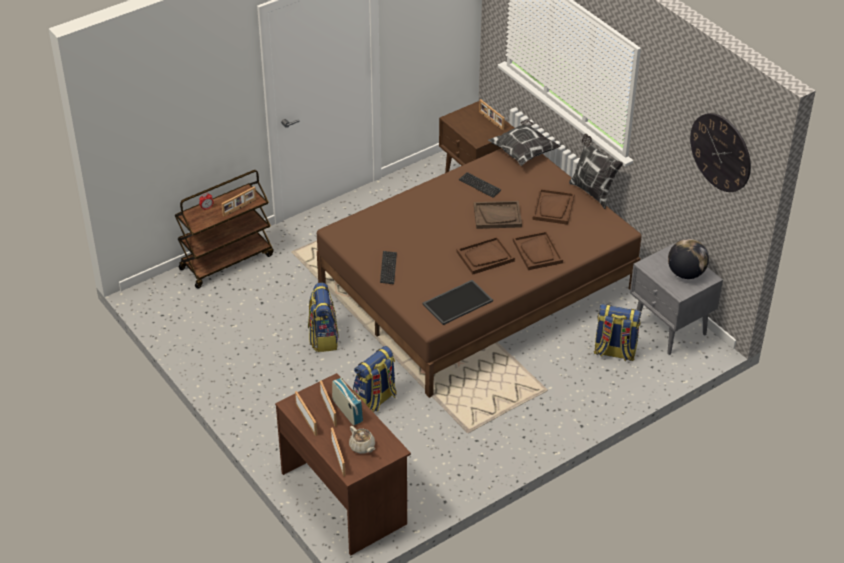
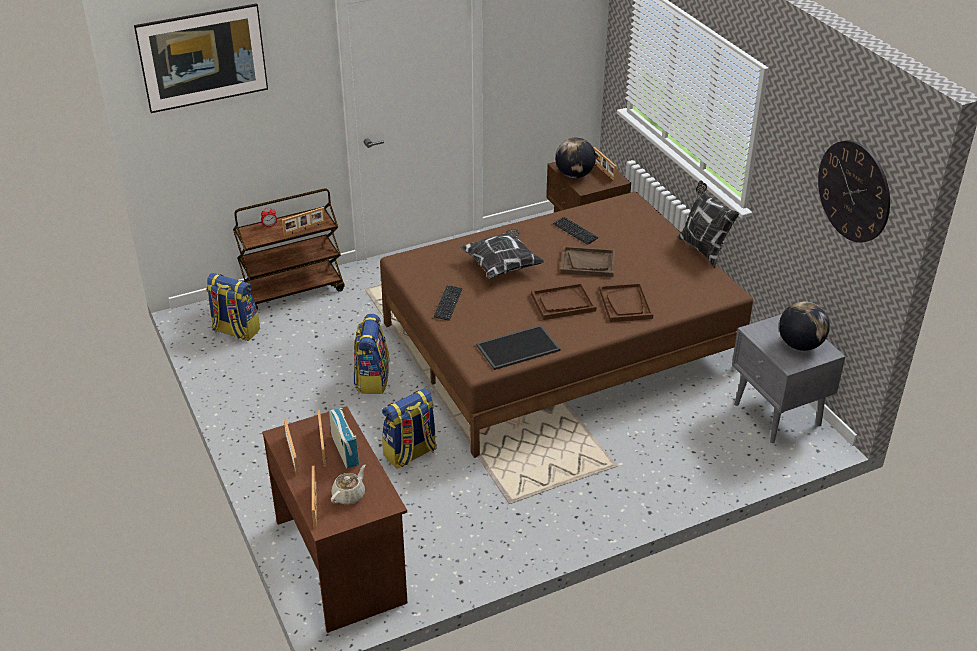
camera: 10 degrees right, 5 degrees down
beige teapot [349,426,375,454] -> beige teapot turned 120 degrees counterclockwise [331,465,366,505]
pillow [488,119,561,166] -> pillow moved to [460,229,545,279]
brown tray [533,188,575,225] -> none
backpack [594,304,642,361] -> backpack moved to [206,273,260,341]
none -> picture [134,3,268,113]
none -> globe [555,138,596,178]

